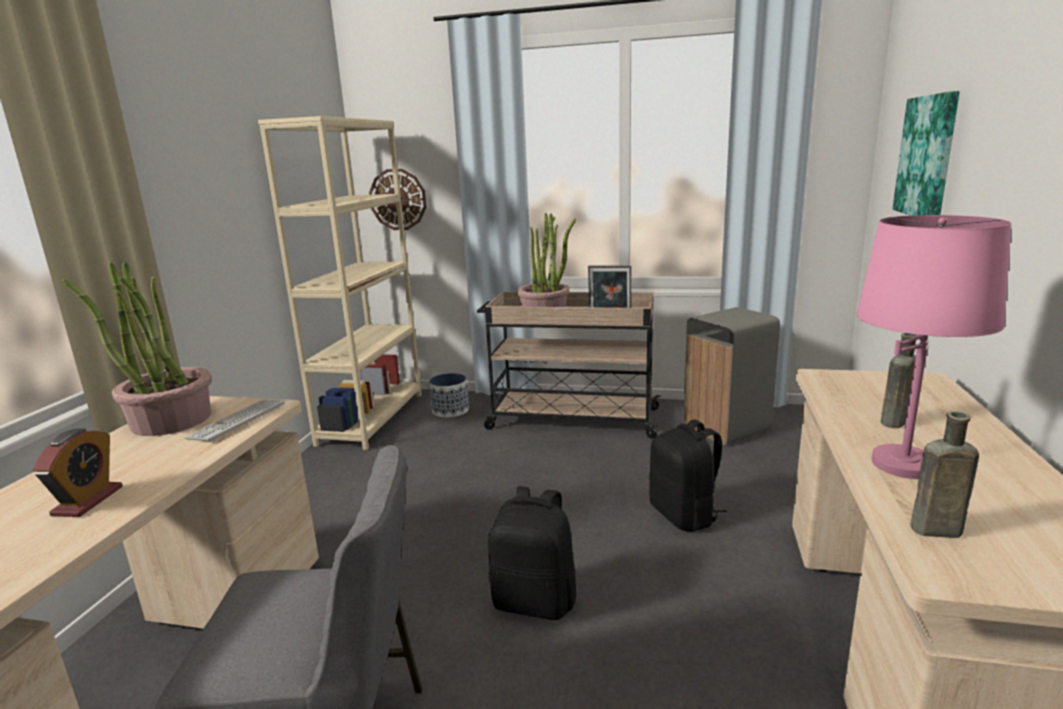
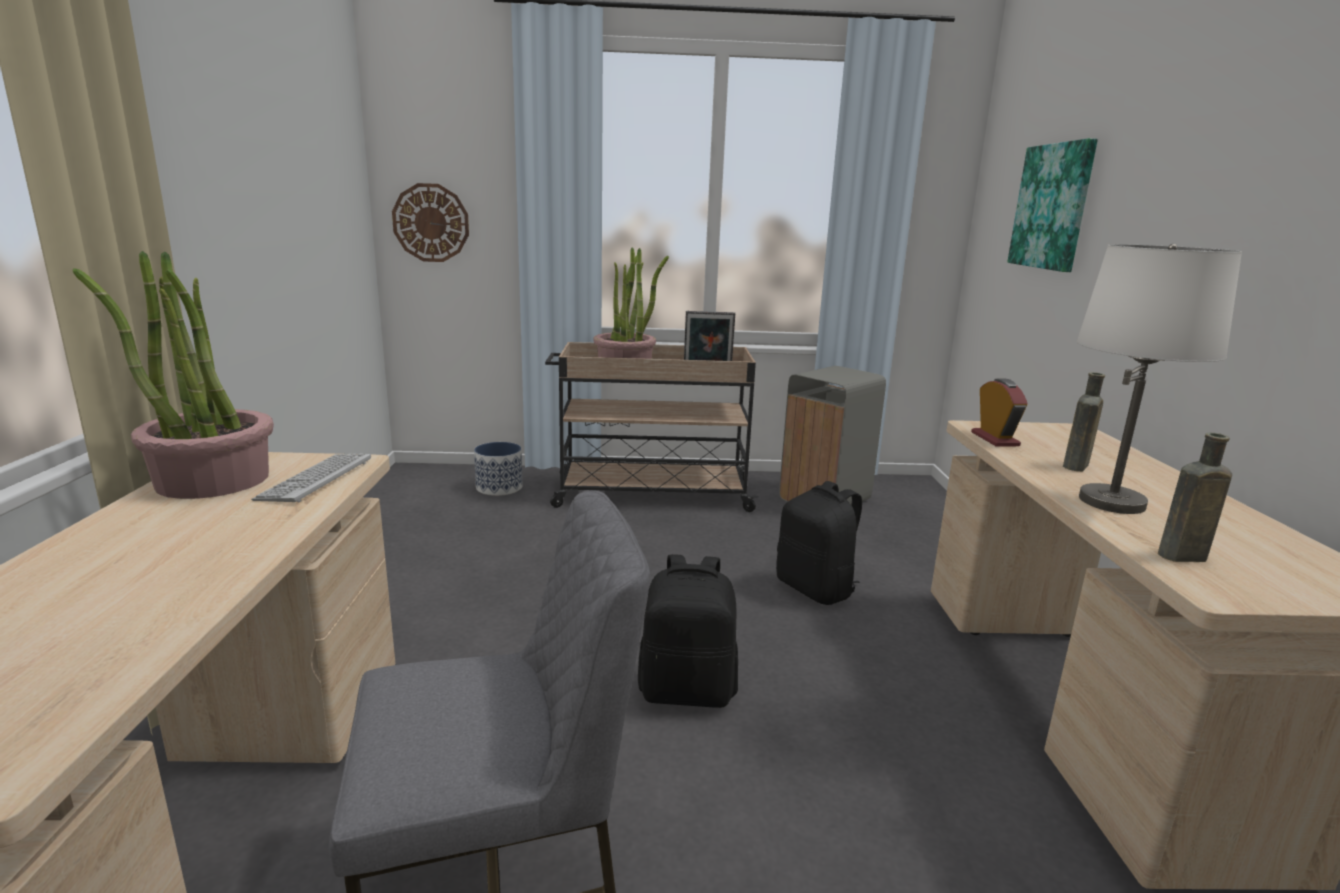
camera: 15 degrees left, 0 degrees up
alarm clock [32,428,122,517] -> alarm clock moved to [971,379,1028,447]
beige bookcase [258,116,422,450] -> none
pink table lamp [857,215,1012,479] -> white table lamp [1077,244,1242,514]

